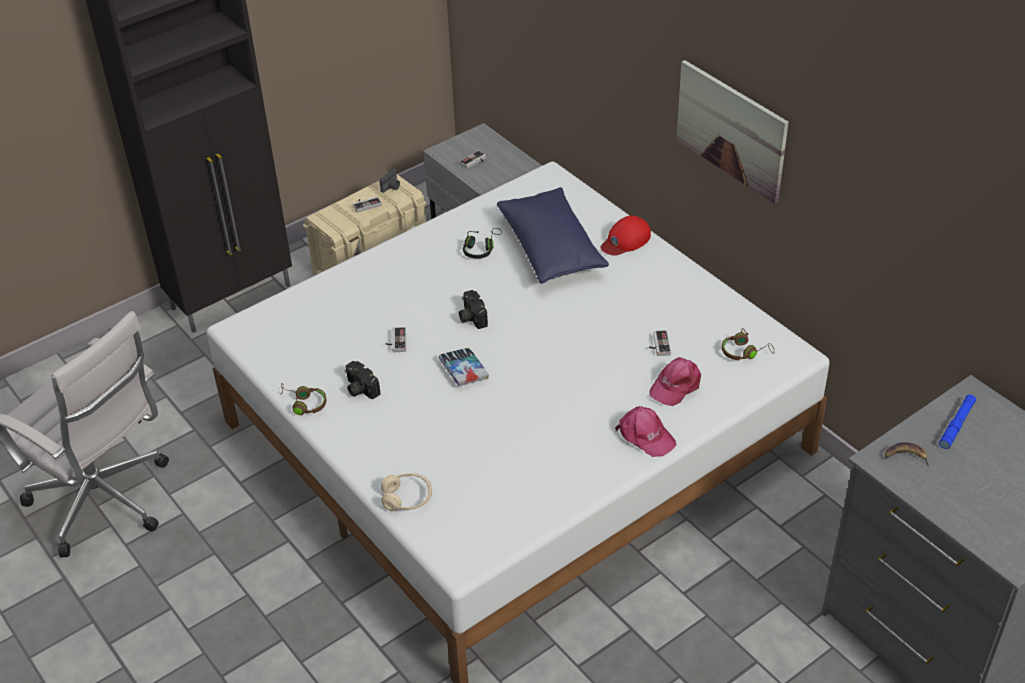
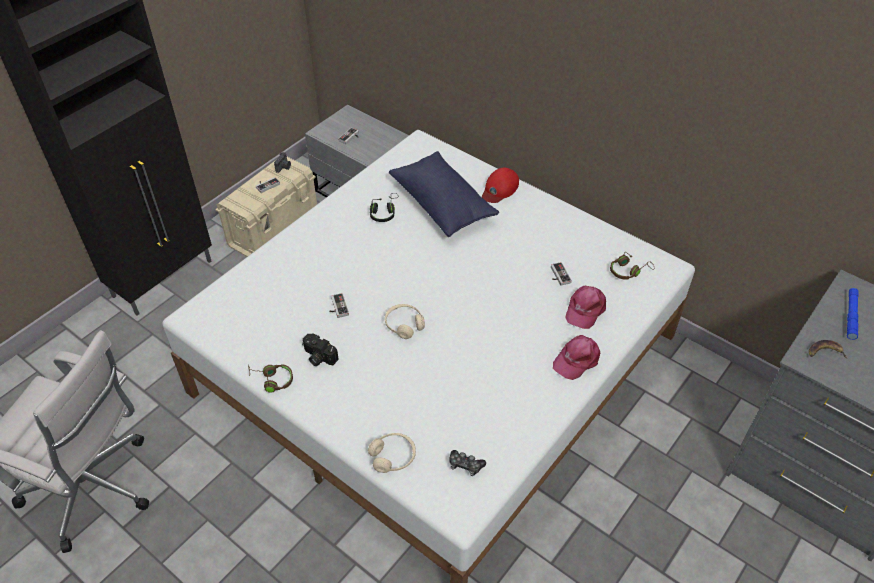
camera: 15 degrees left, 5 degrees up
book [439,348,489,386] -> beige headphones [385,304,425,339]
camera [459,290,488,329] -> none
pink cap [615,406,676,457] -> pink cap turned 105 degrees clockwise [553,335,600,380]
picture [676,60,789,204] -> none
none -> game controller [450,450,486,476]

